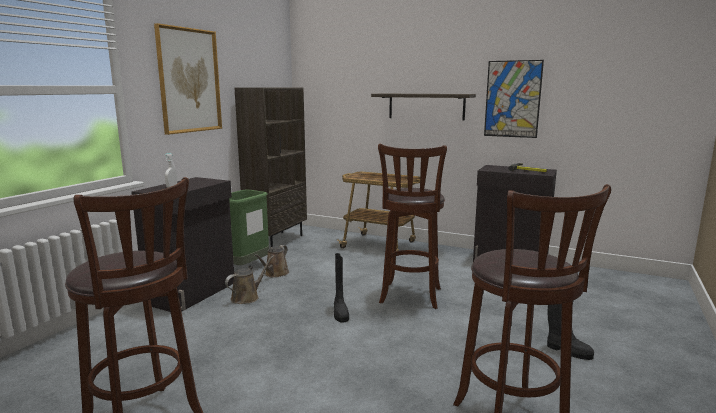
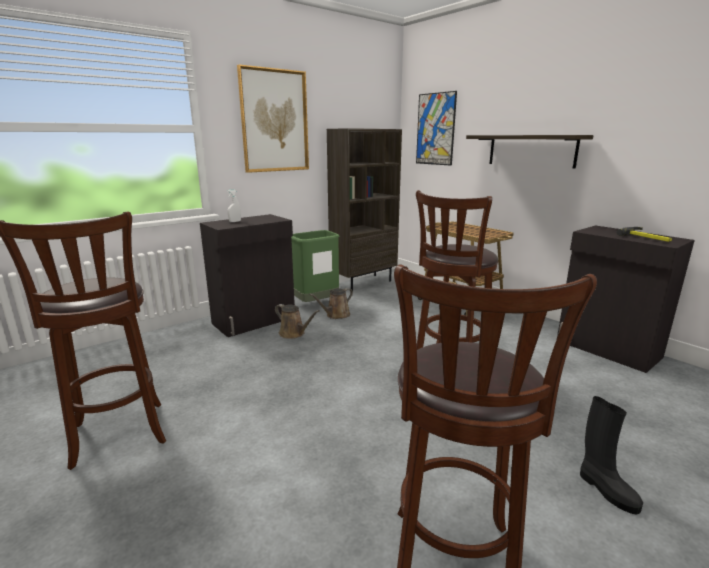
camera: 25 degrees right, 5 degrees up
brown watering can [225,255,274,304] -> brown watering can turned 60 degrees clockwise [275,304,319,339]
black boot [334,253,349,323] -> none
picture [484,60,544,138] -> picture moved to [416,91,457,166]

